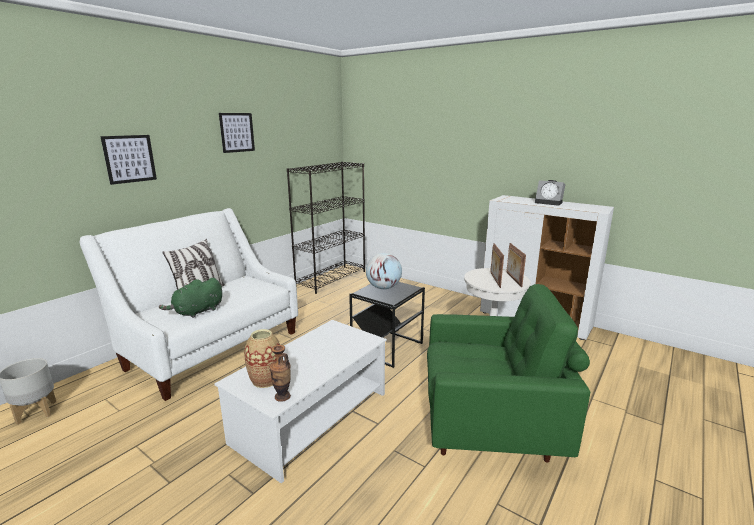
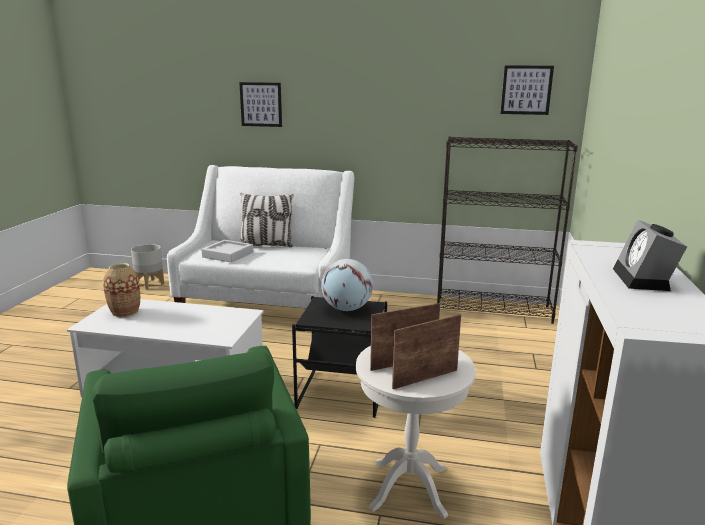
camera: 65 degrees right, 0 degrees up
green plush toy [159,278,222,318] -> grey tray [201,240,253,263]
picture [219,113,255,153] -> picture moved to [501,65,554,115]
vase [269,345,291,402] -> none

